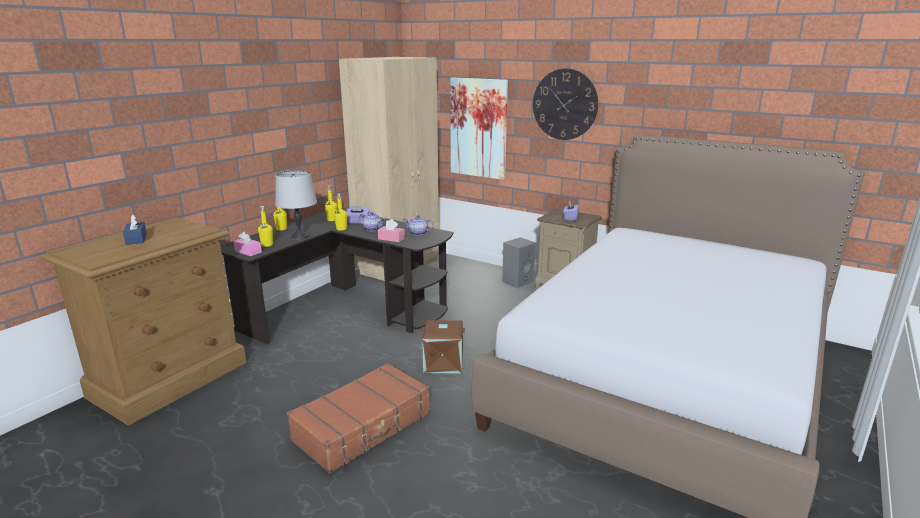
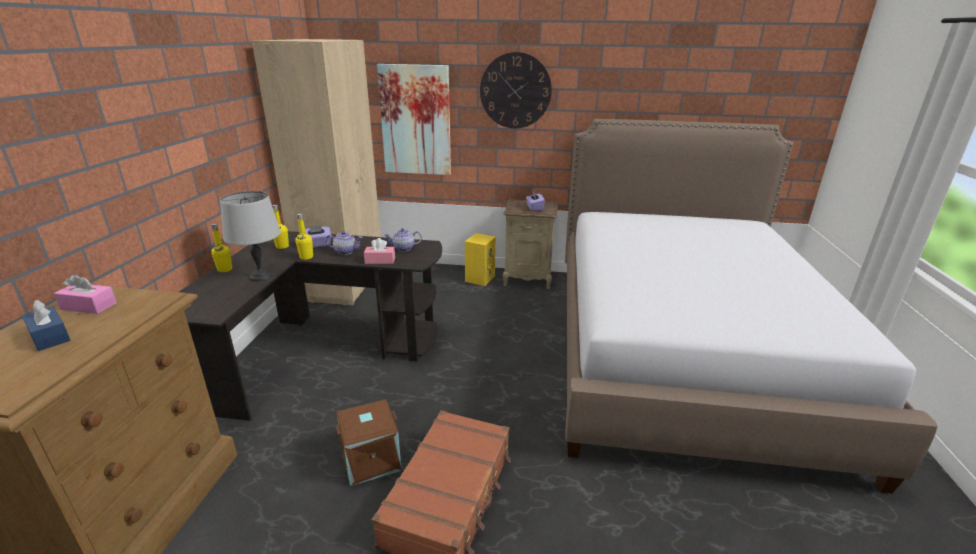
camera: 25 degrees left, 5 degrees up
pink tissue box [233,232,262,256] -> pink tissue box moved to [54,274,117,314]
yellow bottle [258,206,273,247] -> none
brown storage box [421,320,465,374] -> brown storage box moved to [336,399,402,486]
grey speaker [502,237,536,288] -> yellow speaker [465,233,496,286]

